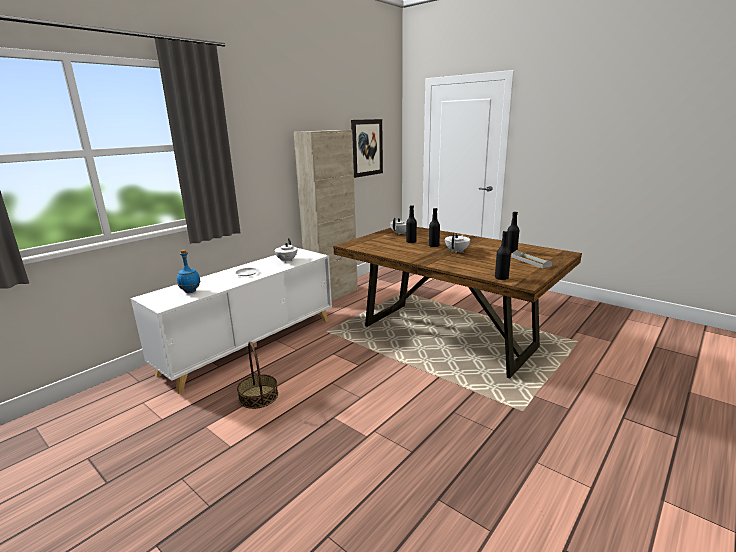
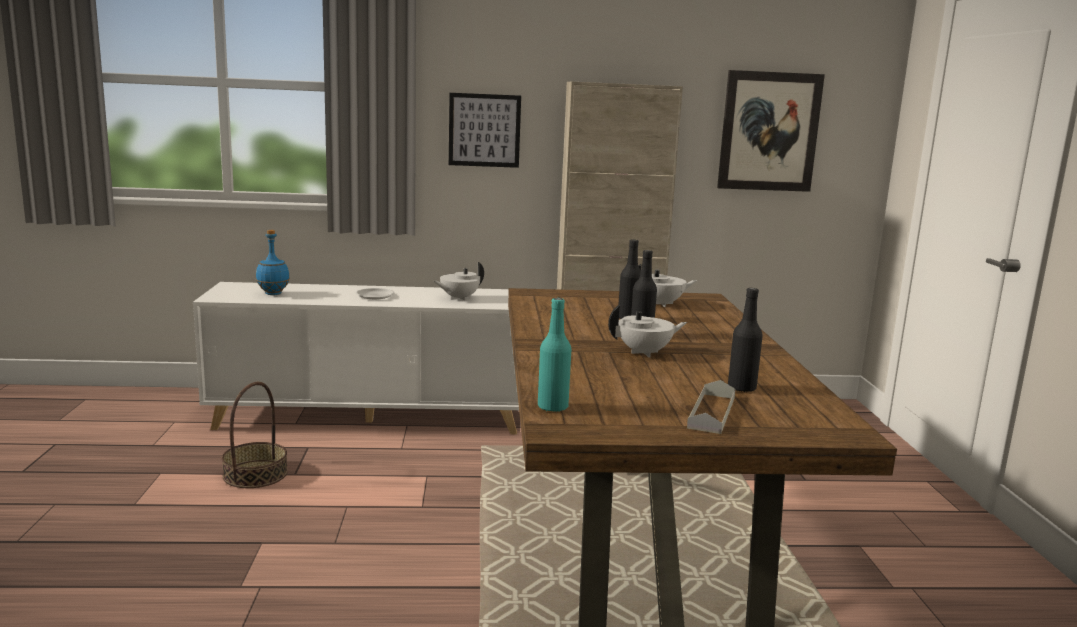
camera: 45 degrees right, 5 degrees down
black bottle [495,231,511,280] -> turquoise bottle [538,298,571,412]
none -> picture [449,93,521,168]

